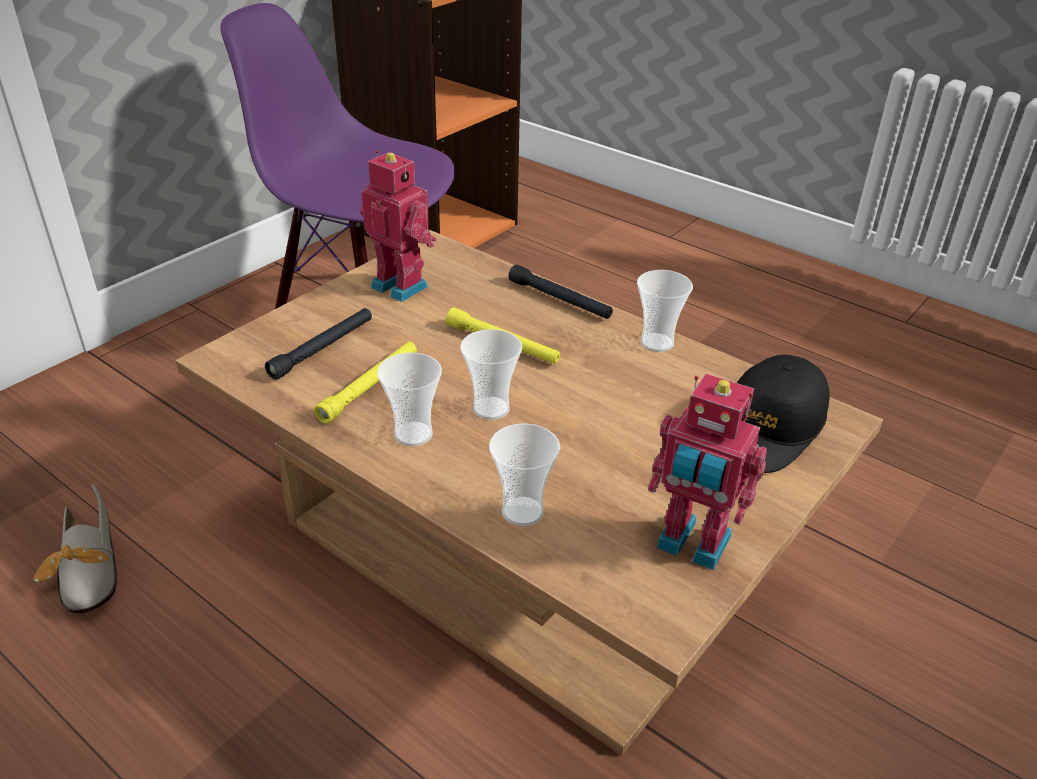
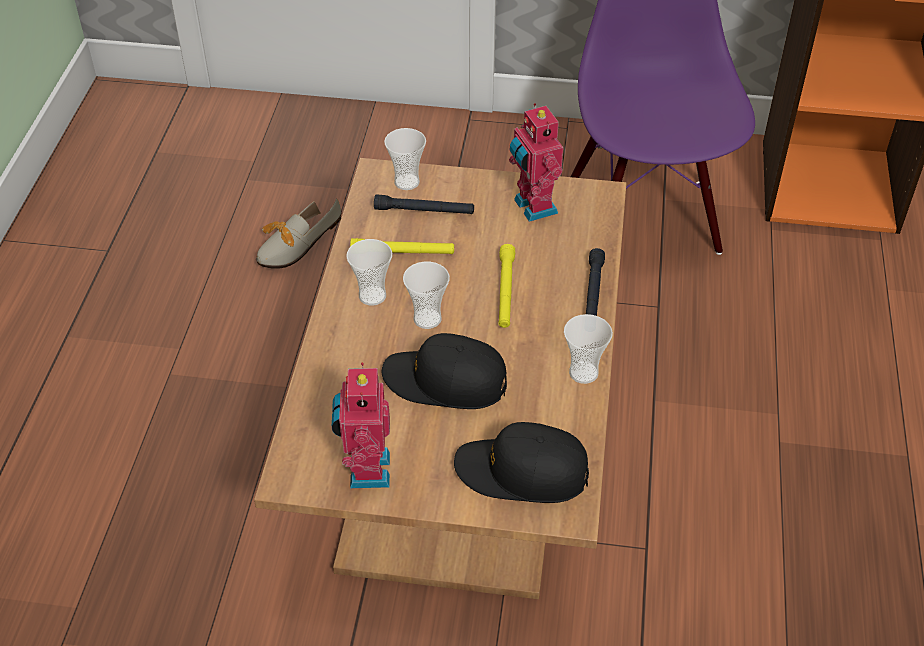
camera: 60 degrees right, 10 degrees up
toy robot [360,150,437,302] -> toy robot turned 150 degrees clockwise [509,103,563,222]
cup [489,423,560,526] -> cup moved to [384,128,426,190]
none -> black cap [382,333,507,409]

